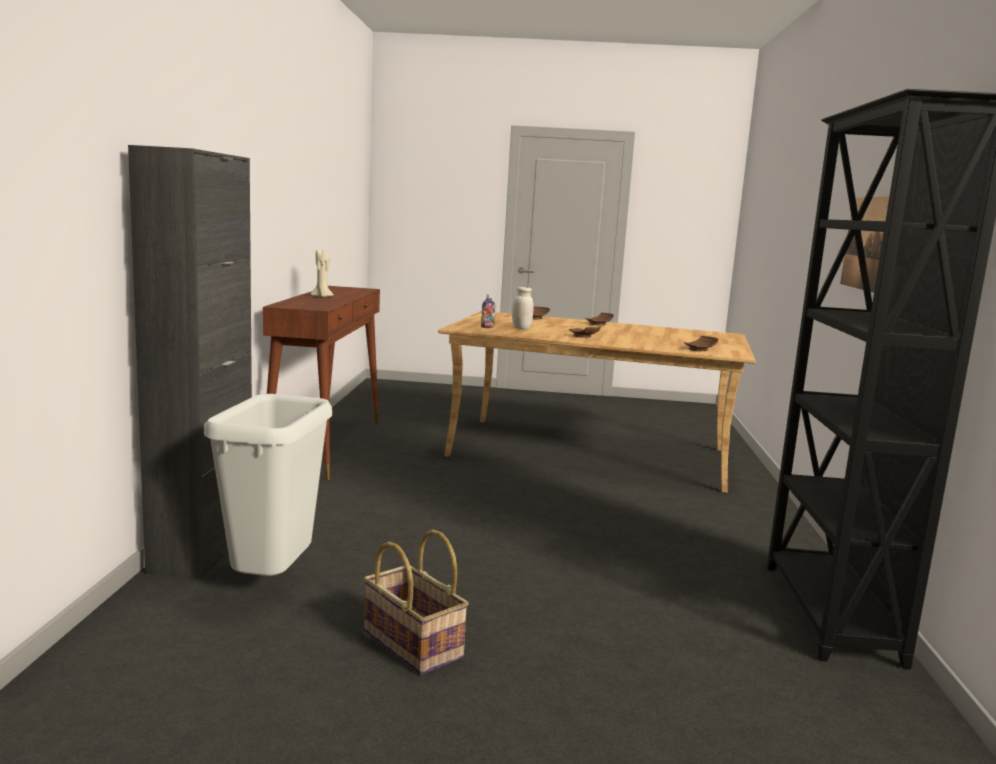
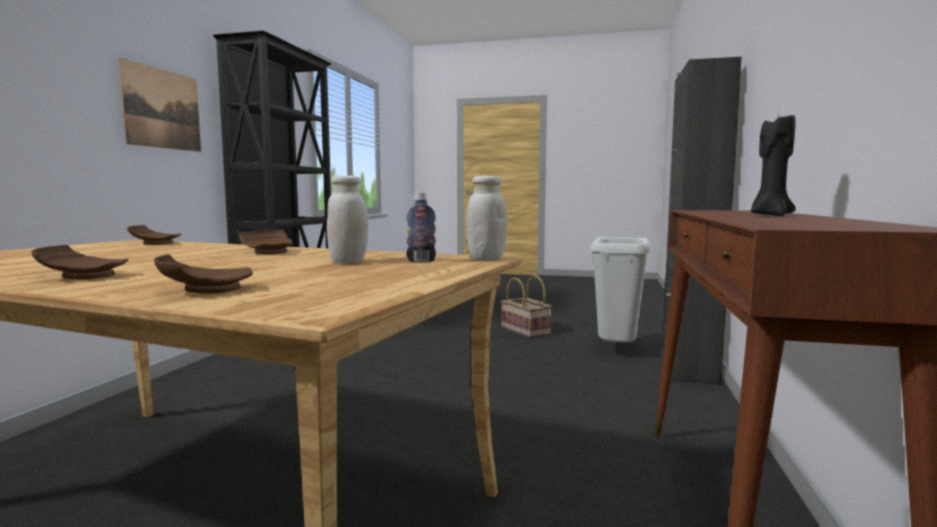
camera: 170 degrees left, 5 degrees down
beige candle [311,250,334,297] -> black candle [751,112,796,216]
none -> white jar [466,176,507,260]

